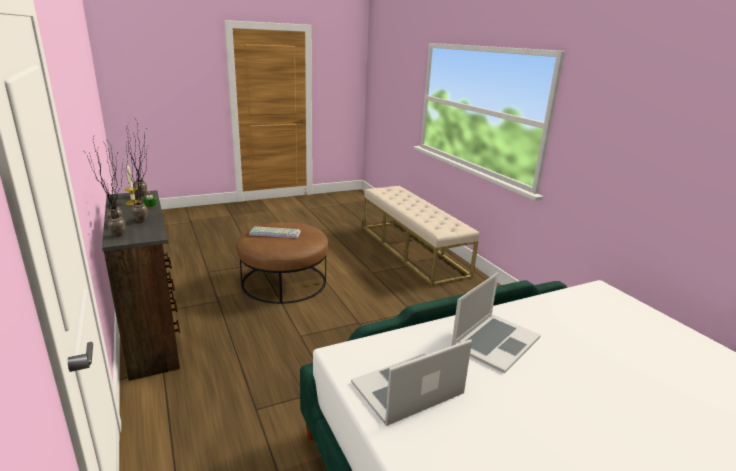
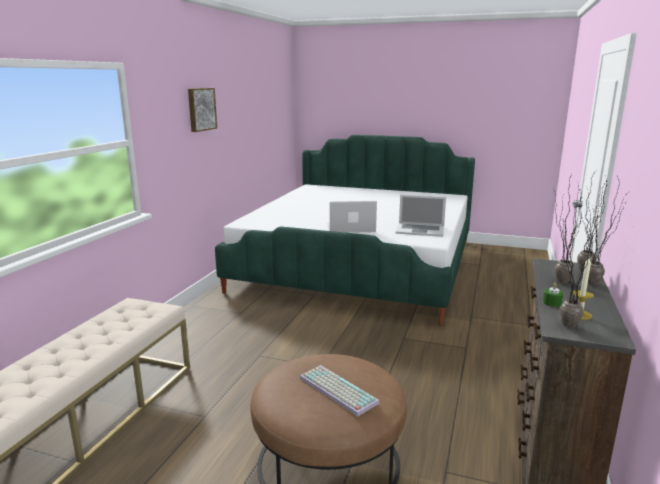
camera: 135 degrees left, 5 degrees down
none -> picture [188,88,217,132]

